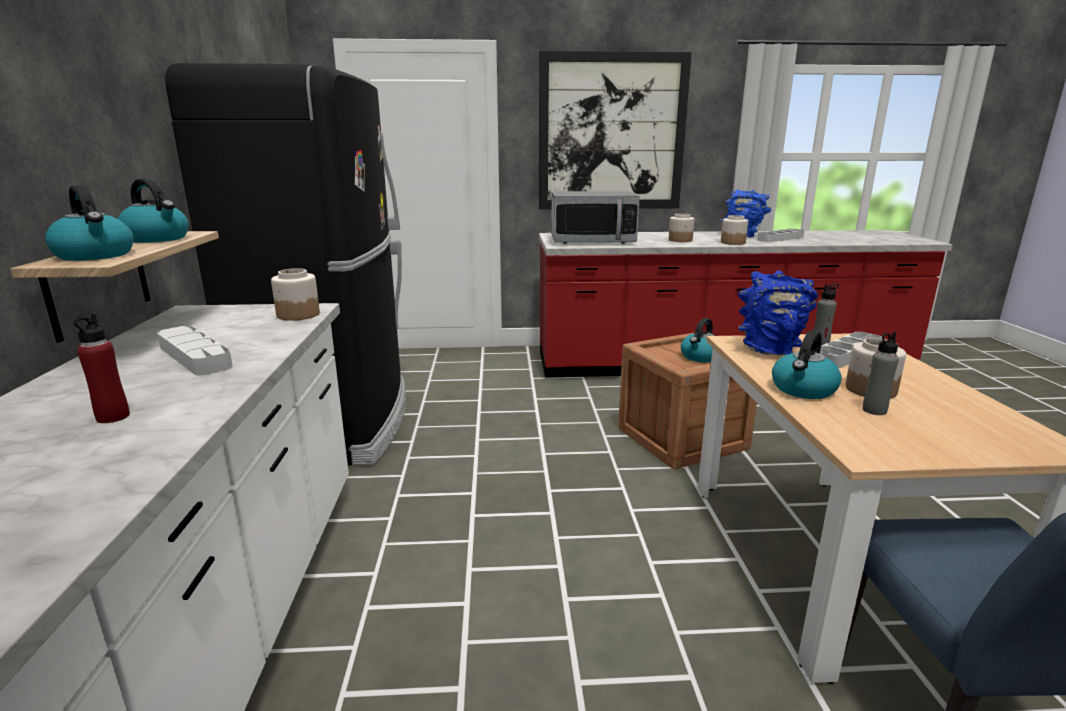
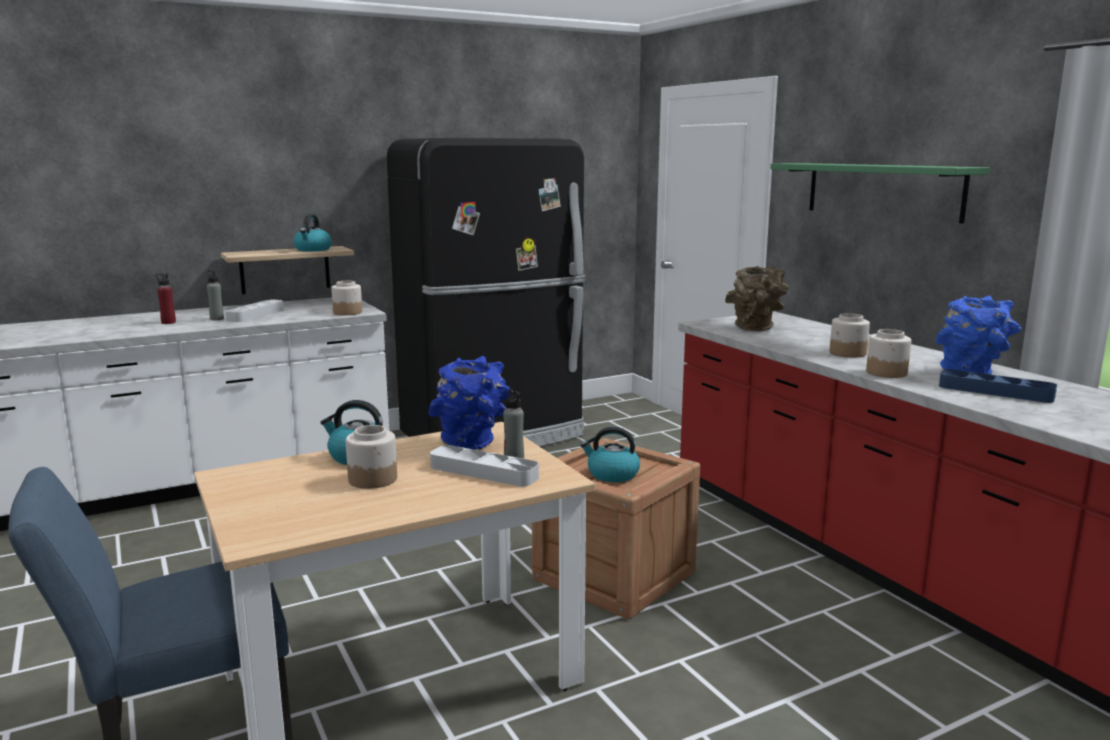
camera: 65 degrees right, 5 degrees down
kettle [45,185,134,261] -> none
picture [539,51,692,209] -> green shelf [770,163,990,224]
microwave [551,191,640,244] -> brown vase [725,266,789,332]
grey tray [757,229,804,242] -> blue tray [939,369,1057,403]
grey bottle [862,332,899,415] -> grey bottle moved to [207,270,224,320]

